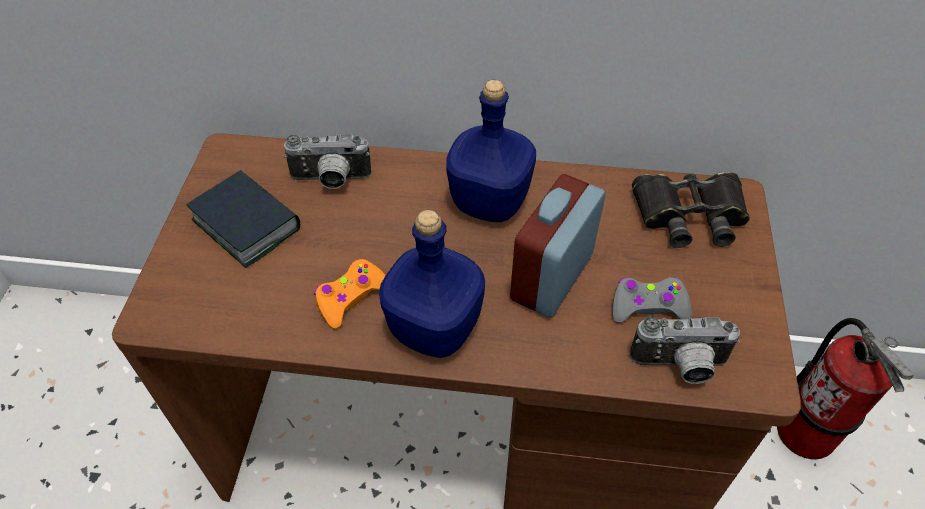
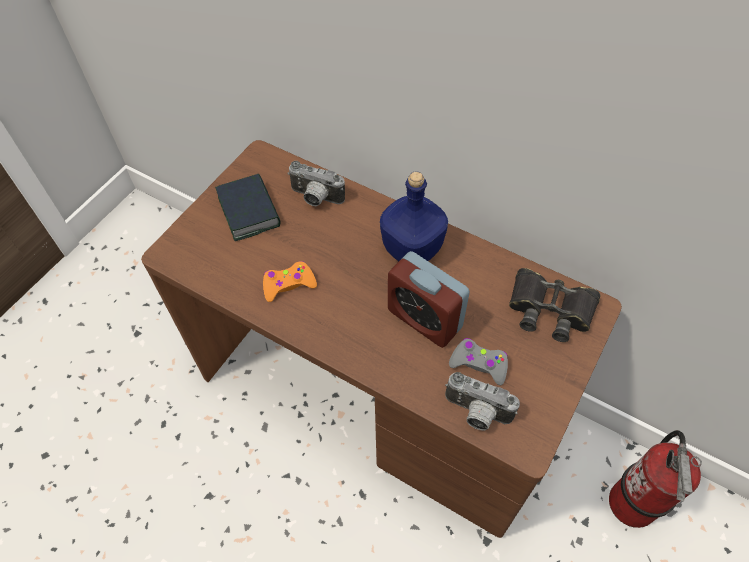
camera: 25 degrees right, 5 degrees up
blue bottle [379,210,485,358] -> none
alarm clock [510,174,605,318] -> alarm clock turned 105 degrees counterclockwise [388,251,470,348]

